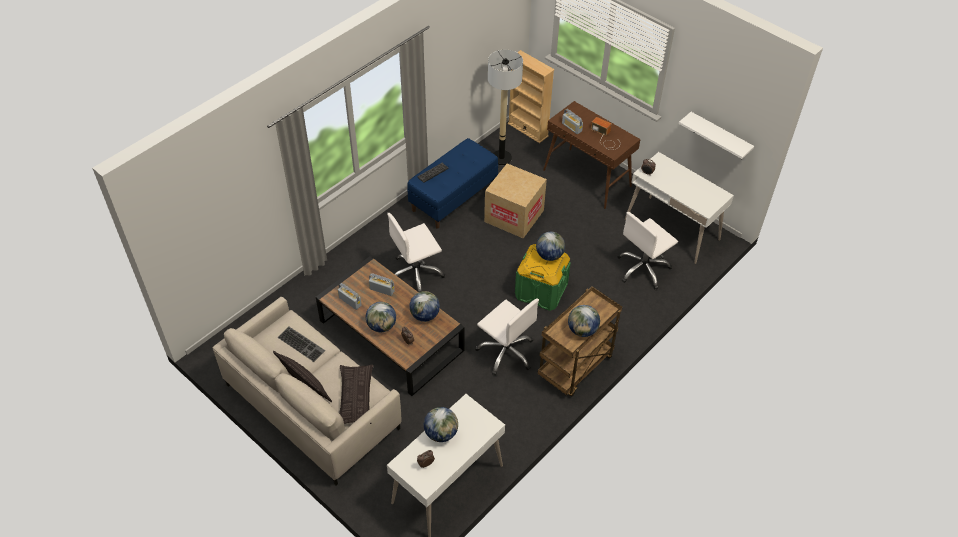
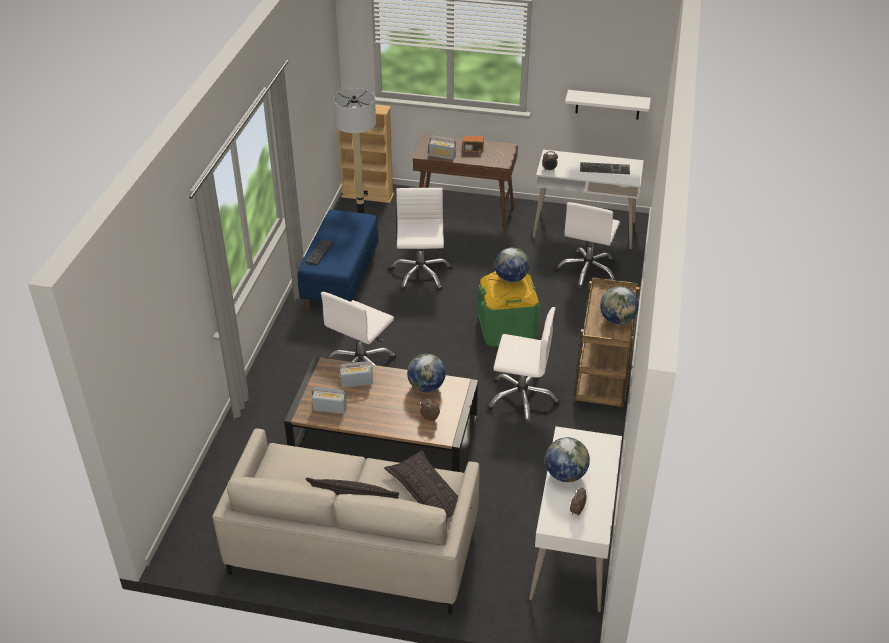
camera: 30 degrees left, 10 degrees down
keyboard [277,327,325,362] -> keyboard moved to [580,162,630,174]
globe [366,302,396,332] -> none
cardboard box [484,163,547,238] -> white office chair [389,188,453,292]

